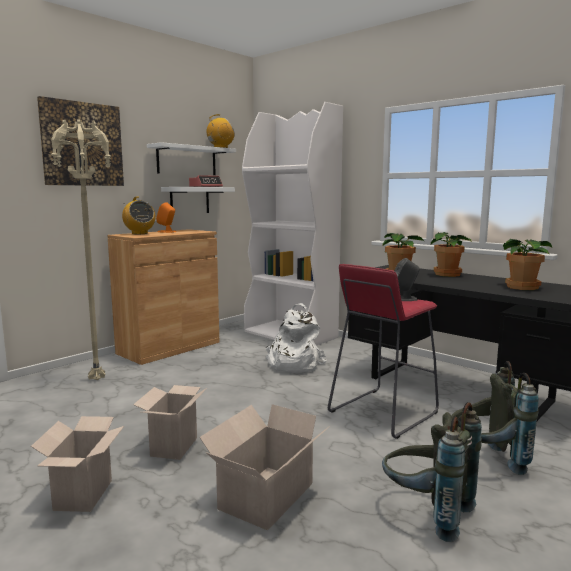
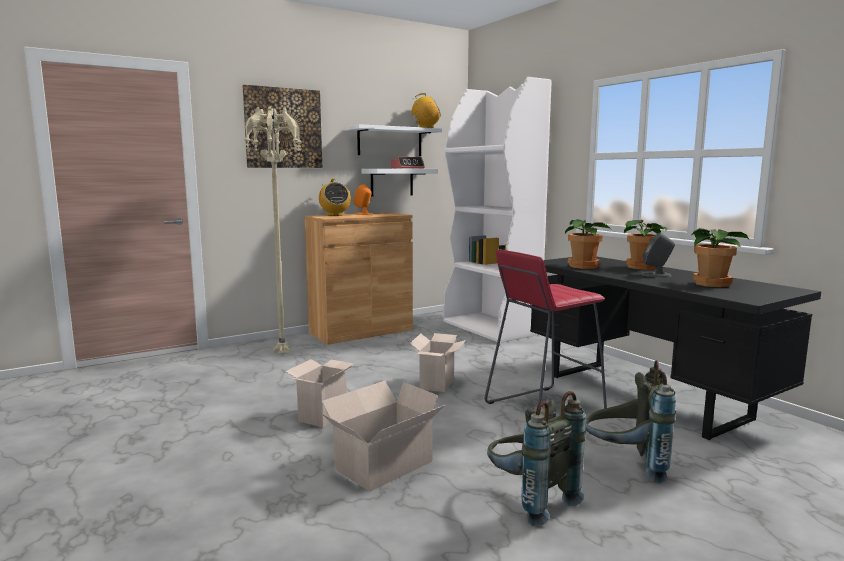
camera: 15 degrees right, 0 degrees up
cardboard box [31,416,124,512] -> cardboard box moved to [410,333,466,392]
white backpack [266,303,327,373] -> none
grey speaker [394,258,420,301] -> grey speaker moved to [641,233,675,277]

